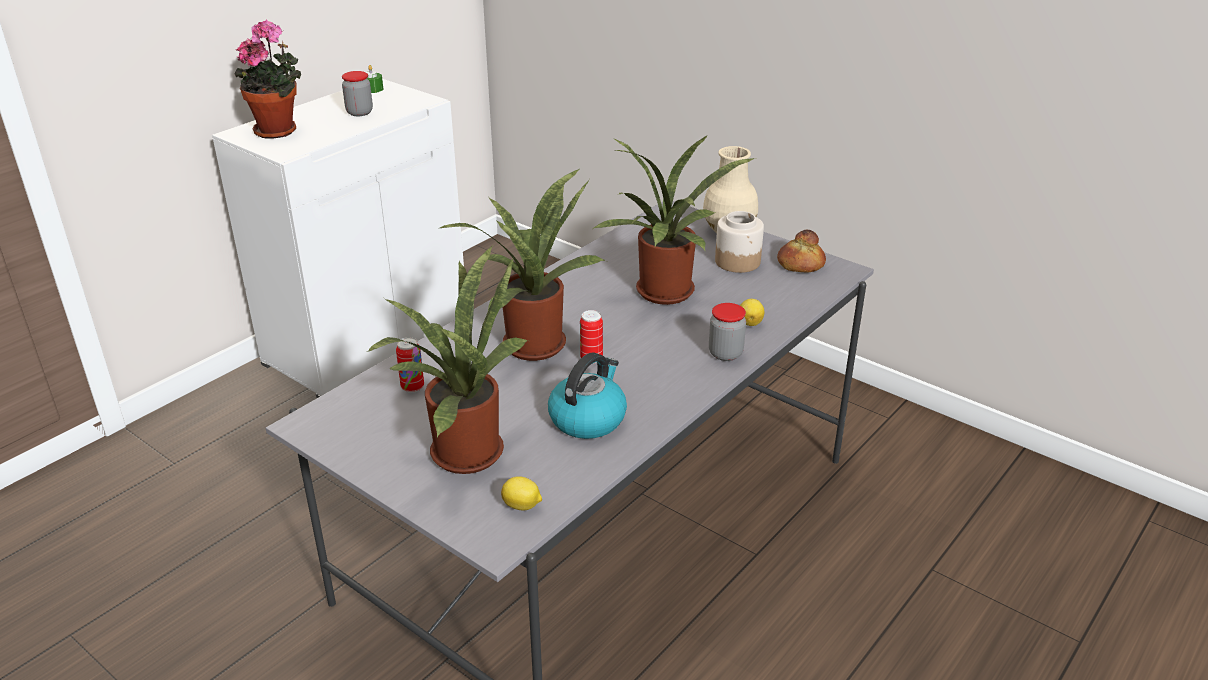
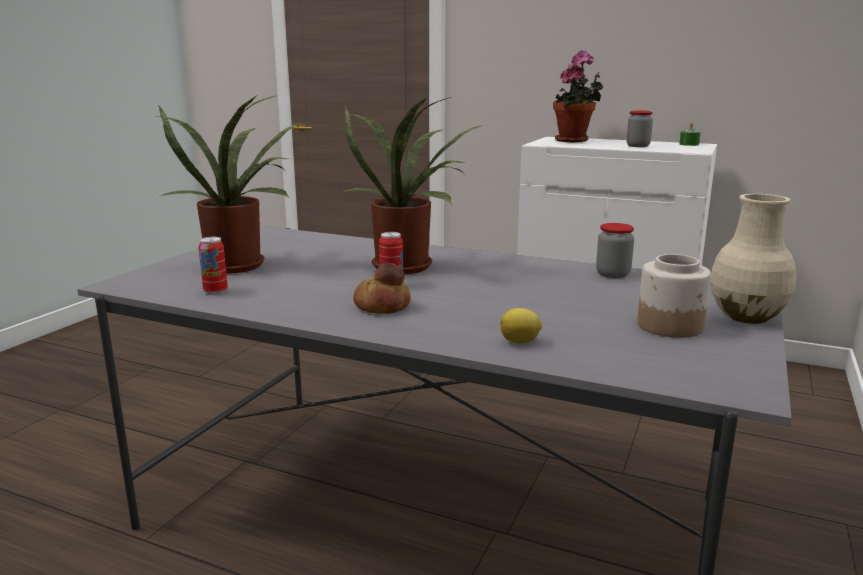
camera: 75 degrees right, 15 degrees down
can [396,337,424,393] -> can moved to [198,237,228,294]
lemon [501,476,542,510] -> none
kettle [548,352,627,439] -> none
potted plant [593,135,756,305] -> none
jar [709,303,746,361] -> jar moved to [596,223,634,278]
bread [777,230,826,273] -> bread moved to [353,262,411,314]

